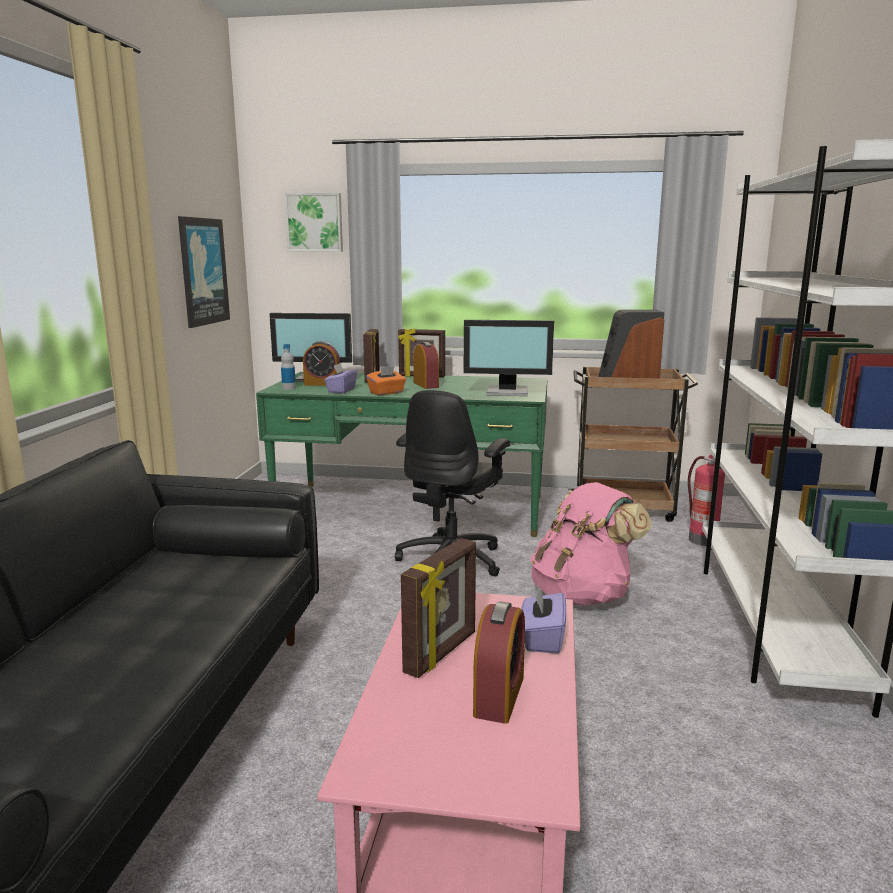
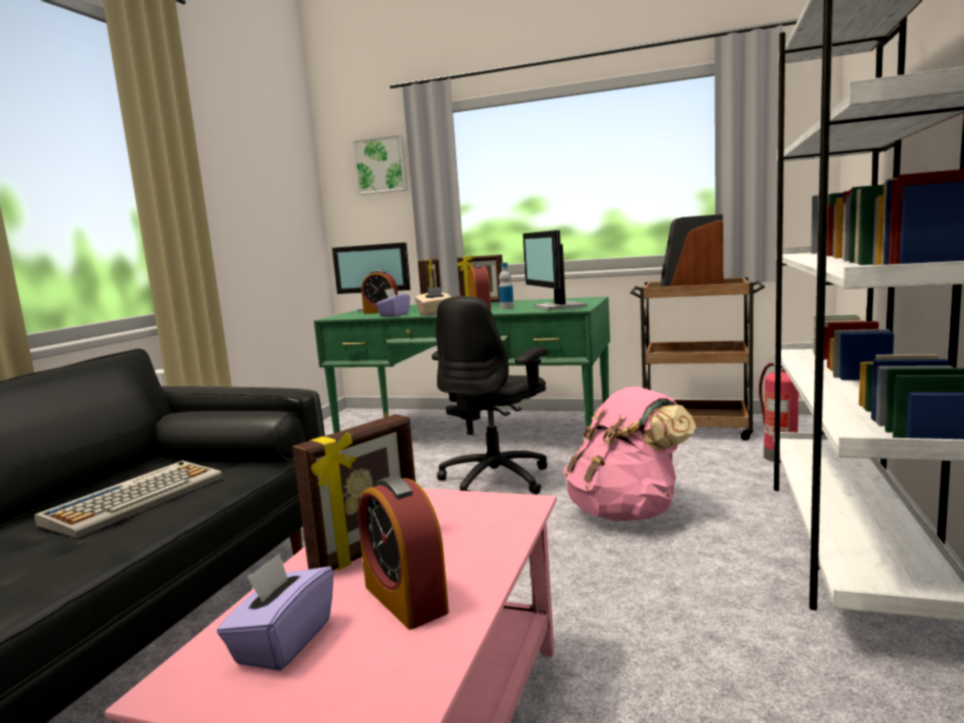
camera: 10 degrees right, 5 degrees down
picture [178,216,230,328] -> none
bottle [281,344,296,390] -> bottle moved to [499,263,514,309]
orange tissue box [366,366,406,395] -> beige tissue box [415,286,451,316]
monitor [464,320,554,396] -> monitor turned 60 degrees clockwise [523,230,588,311]
alarm clock [473,601,525,724] -> alarm clock turned 120 degrees clockwise [358,476,449,630]
purple tissue box [522,586,566,654] -> purple tissue box moved to [217,553,334,671]
none -> keyboard [34,461,223,538]

